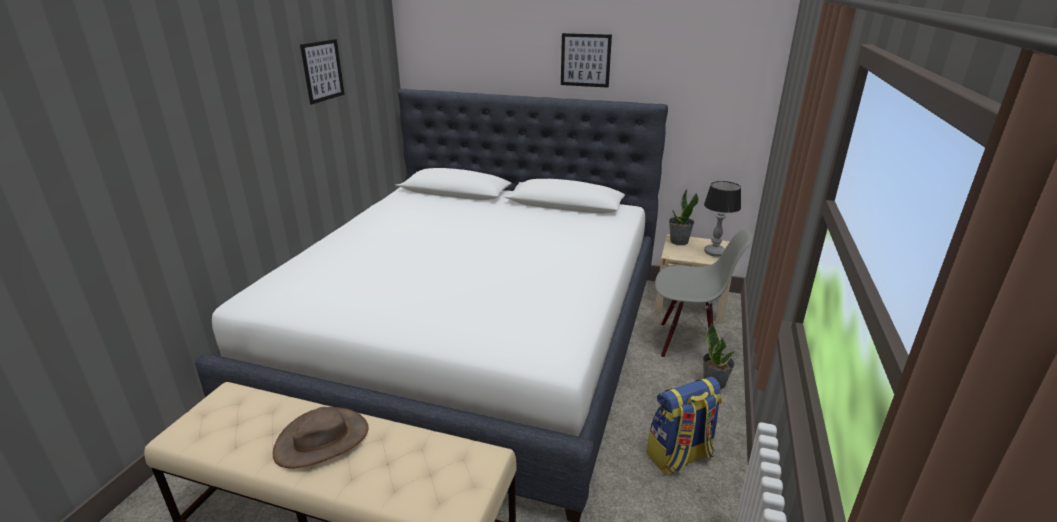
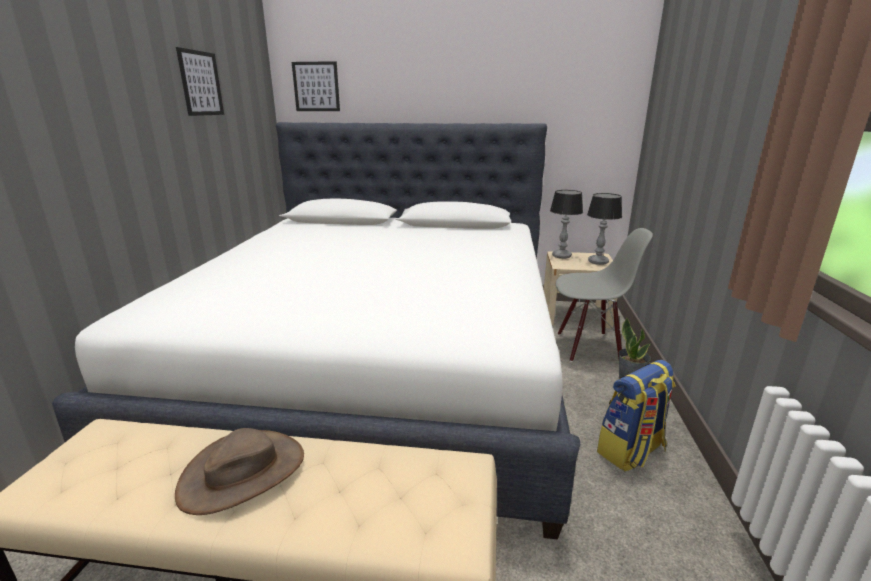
camera: 10 degrees left, 5 degrees down
picture [561,33,612,88] -> picture moved to [292,61,340,111]
potted plant [669,189,698,245] -> table lamp [550,190,583,259]

